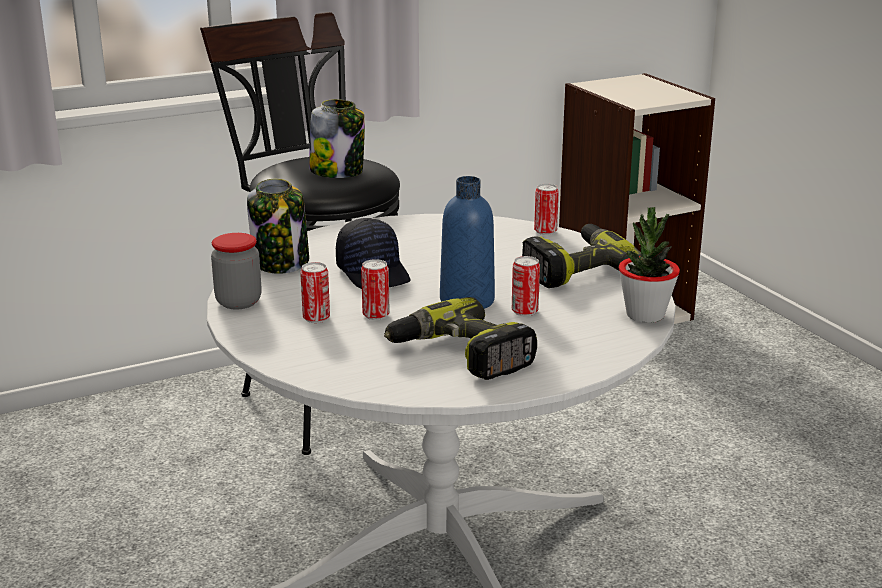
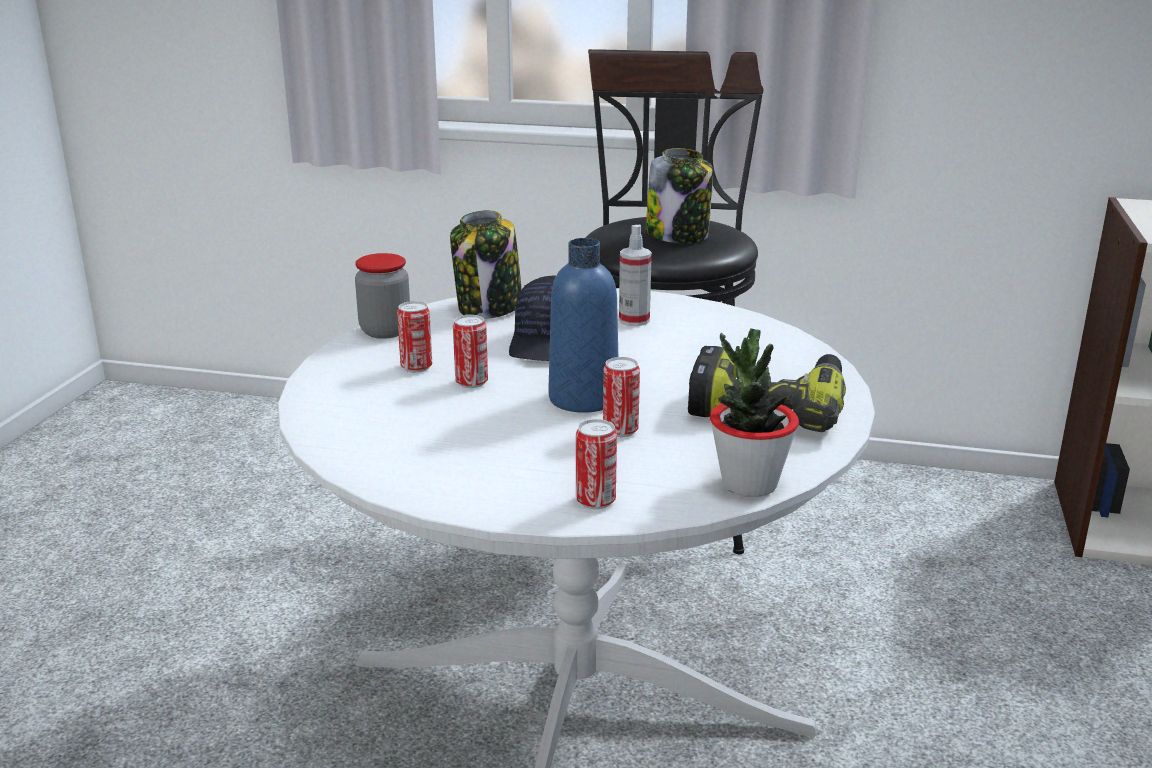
camera: 40 degrees right, 0 degrees up
power drill [384,297,537,380] -> none
can [534,184,559,235] -> can moved to [576,419,617,509]
none -> spray bottle [619,225,652,326]

